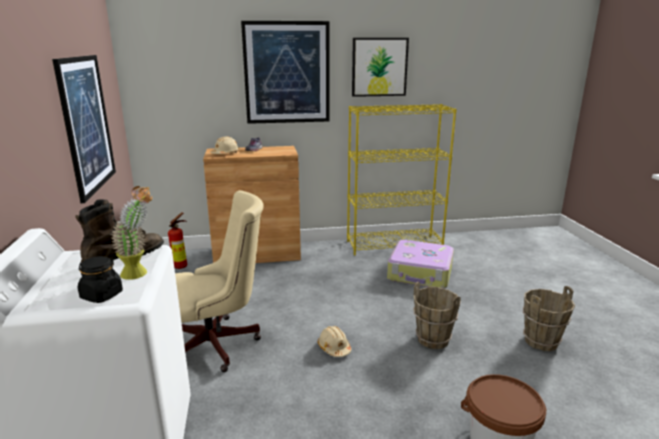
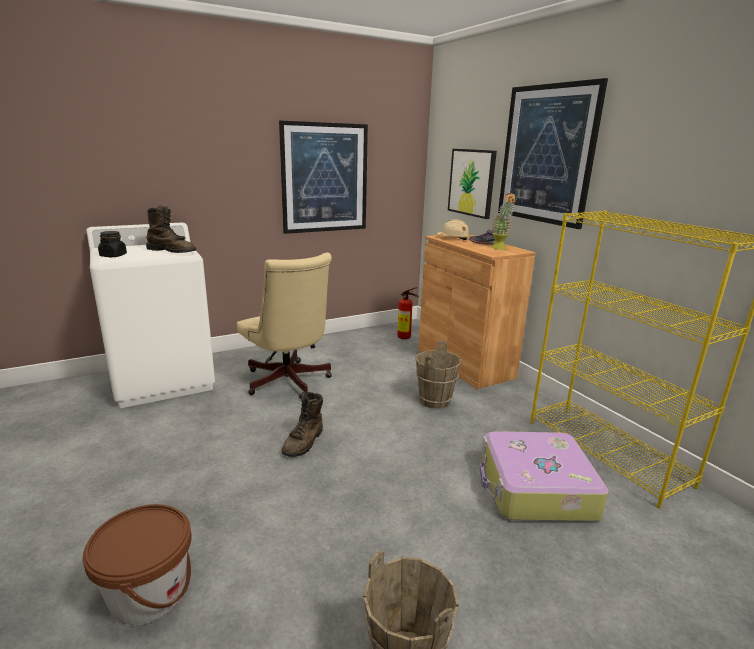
camera: 70 degrees right, 0 degrees up
potted plant [111,186,152,280] -> potted plant moved to [491,193,516,250]
beige hard hat [318,326,351,357] -> brown boot [282,392,323,457]
picture [352,38,409,97] -> picture moved to [448,149,497,219]
brown bucket [413,282,461,349] -> brown bucket moved to [415,341,461,409]

